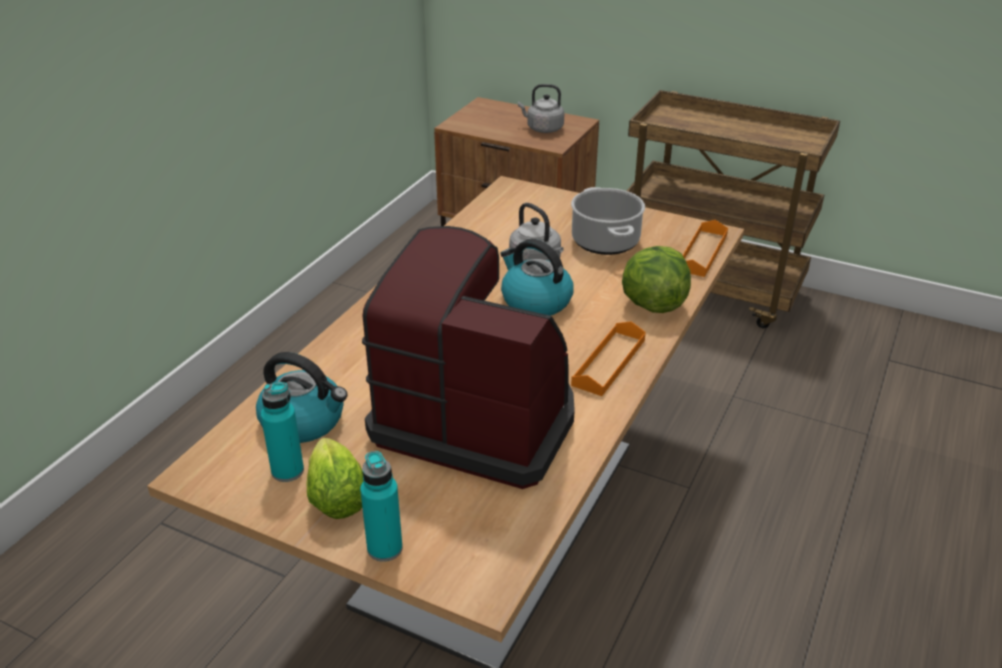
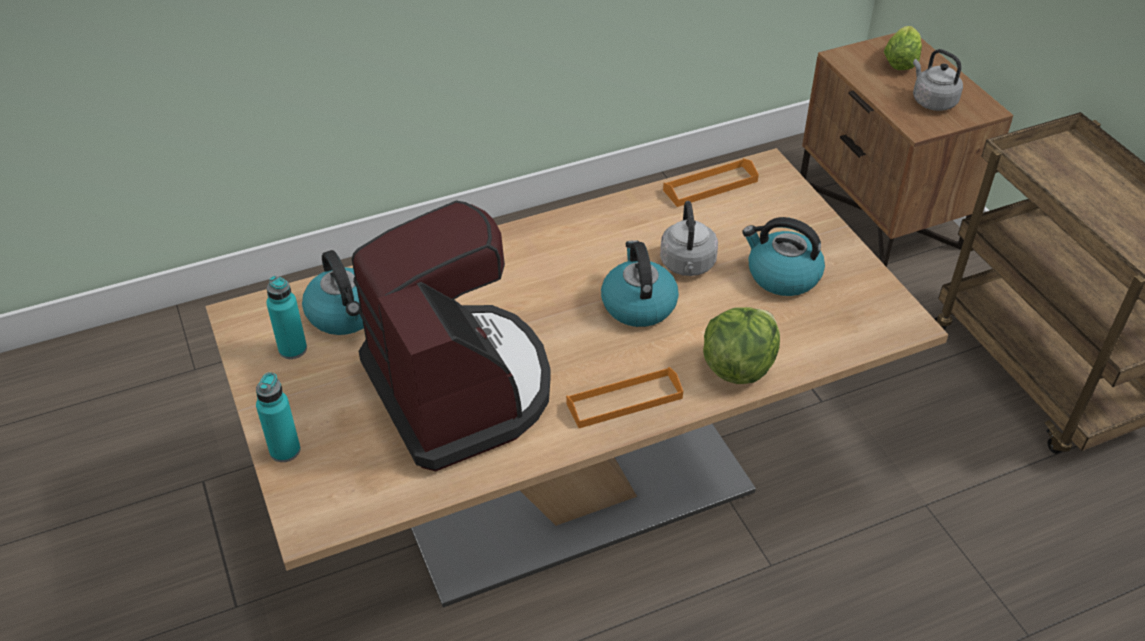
camera: 40 degrees right, 10 degrees up
lettuce [307,438,363,519] -> lettuce moved to [884,26,922,70]
cooking pot [571,187,645,255] -> kettle [742,217,825,296]
orange tray [683,220,728,277] -> orange tray moved to [663,158,759,207]

